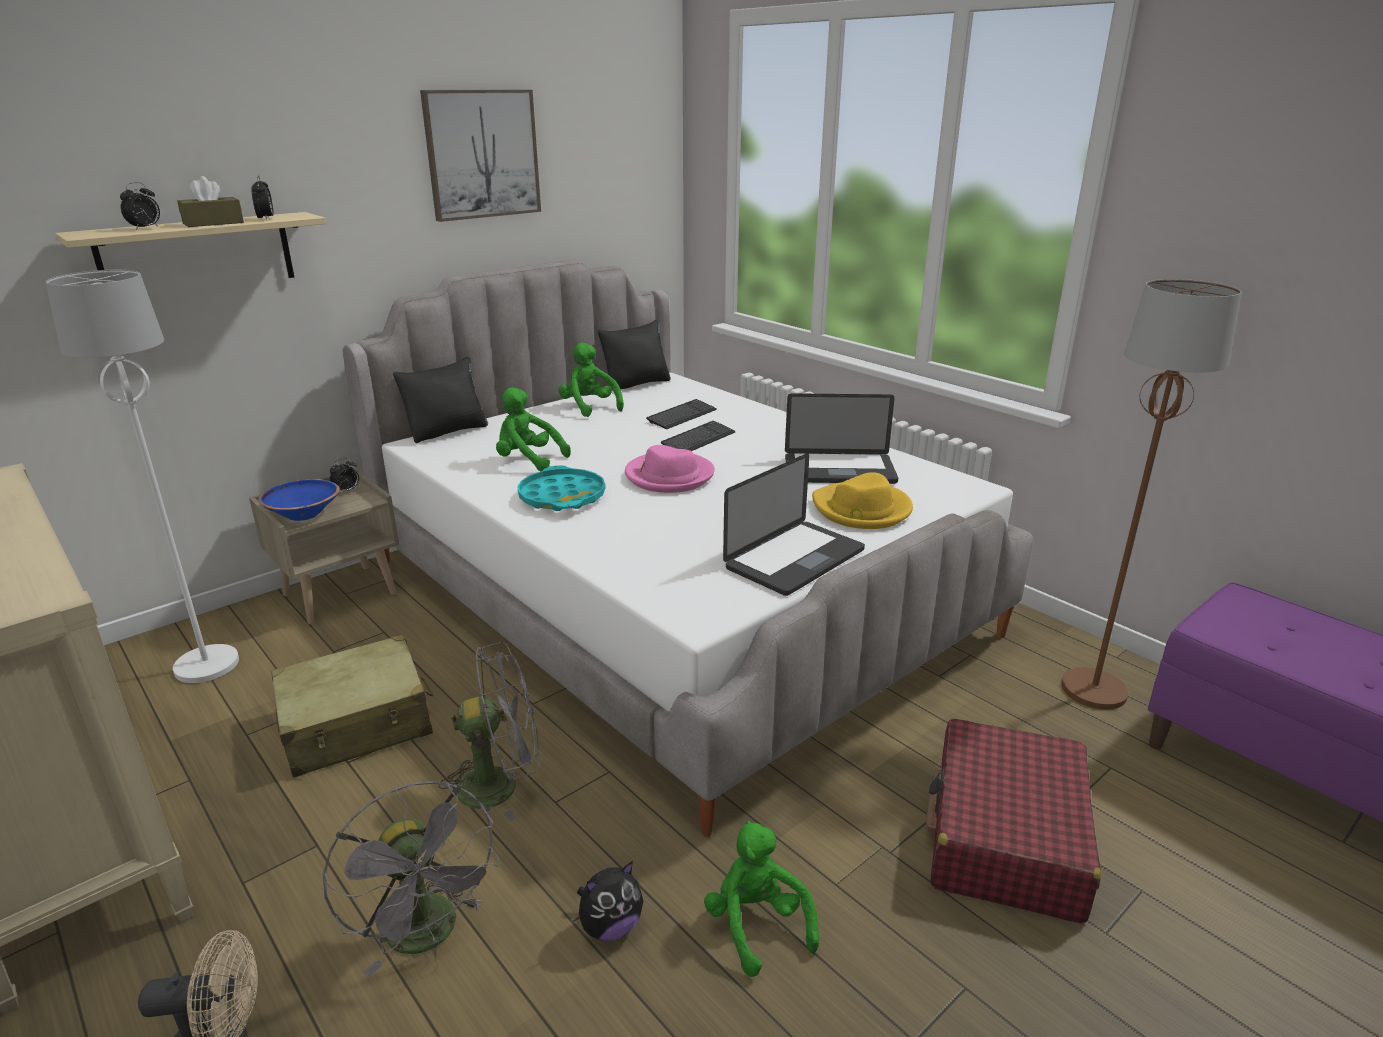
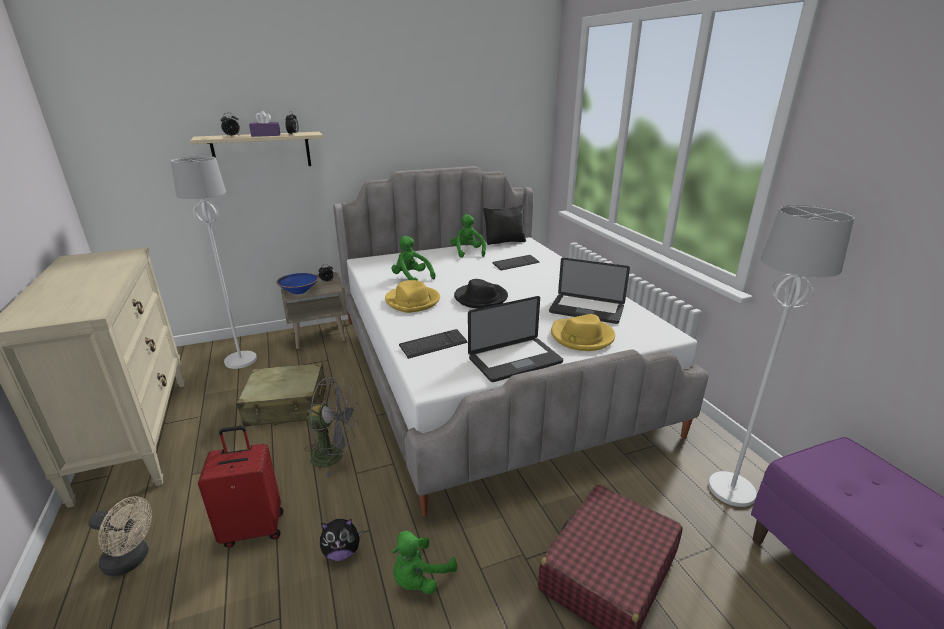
camera: 20 degrees right, 0 degrees up
brown tissue box [177,176,244,227] -> purple tissue box [249,111,280,137]
grey fan [323,781,500,977] -> red suitcase [198,426,283,548]
black pillow [393,357,488,443] -> none
picture [420,90,541,222] -> none
turquoise tray [517,465,606,511] -> yellow hat [385,280,440,313]
pink hat [625,445,715,493] -> black hat [454,279,508,309]
keyboard [661,421,736,451] -> keyboard moved to [399,329,468,359]
green plush toy [704,821,819,977] -> green plush toy turned 135 degrees counterclockwise [392,531,457,594]
brown floor lamp [1061,279,1242,710] -> white floor lamp [708,205,855,507]

